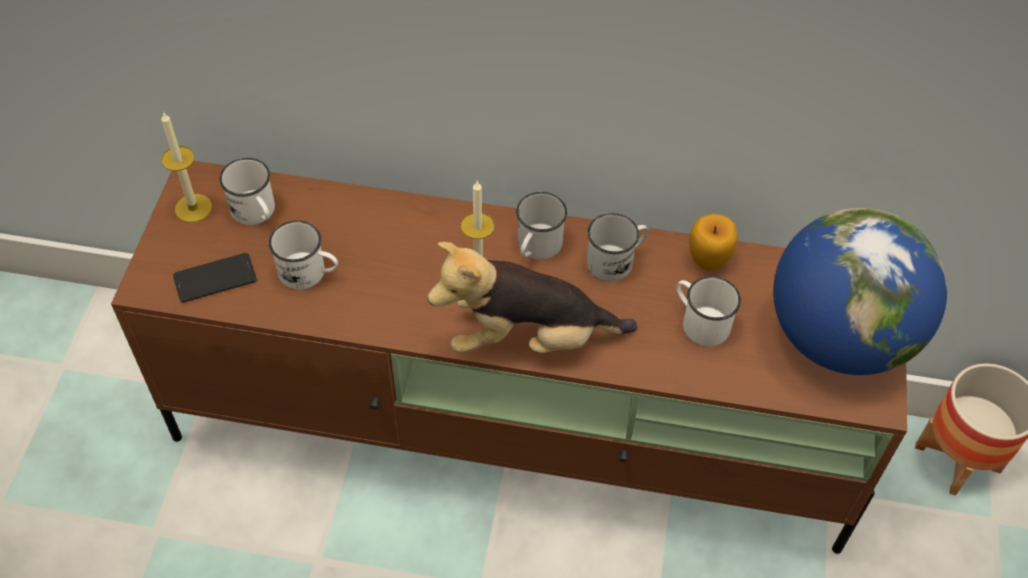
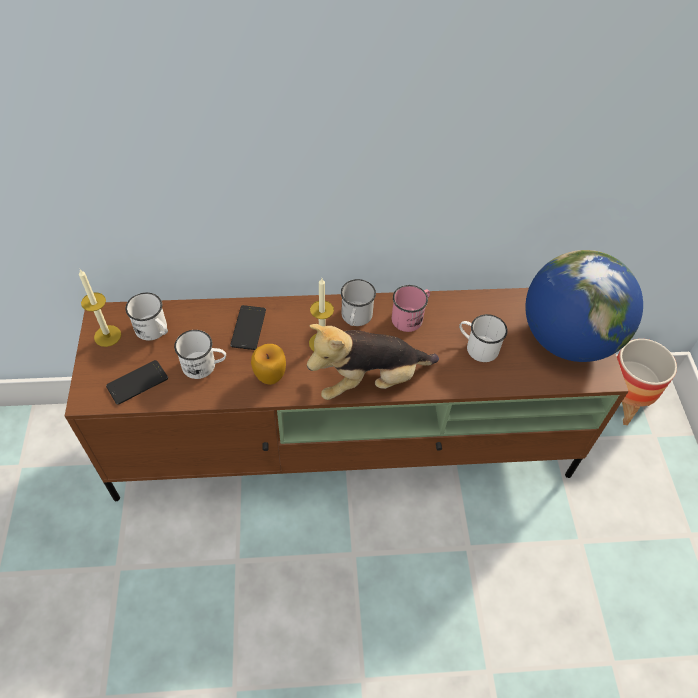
camera: 15 degrees left, 0 degrees up
white mug [587,213,649,282] -> pink mug [392,285,430,332]
apple [689,214,738,271] -> apple moved to [251,344,286,385]
none -> phone [230,305,266,350]

